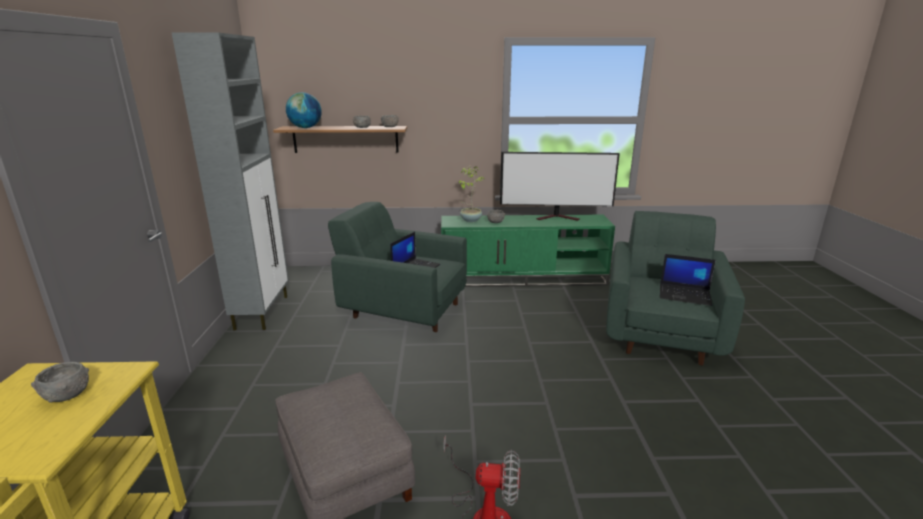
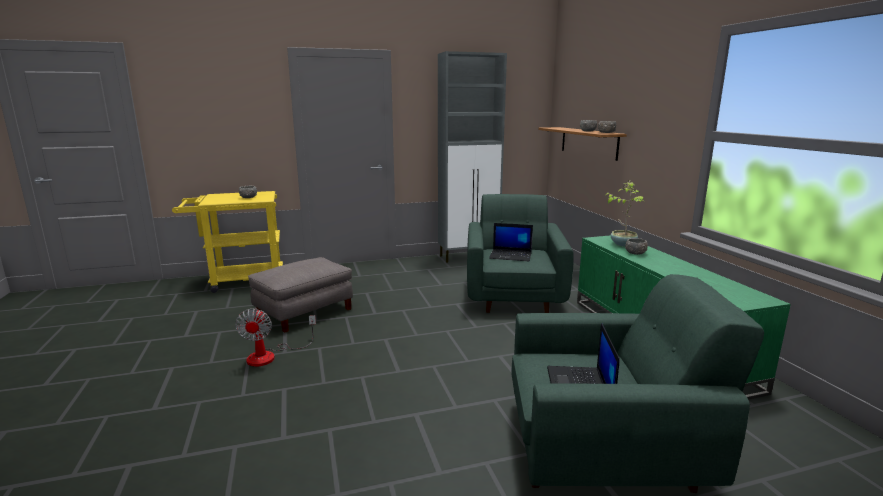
camera: 75 degrees right, 5 degrees down
globe [286,92,322,128] -> none
television [500,152,620,221] -> none

